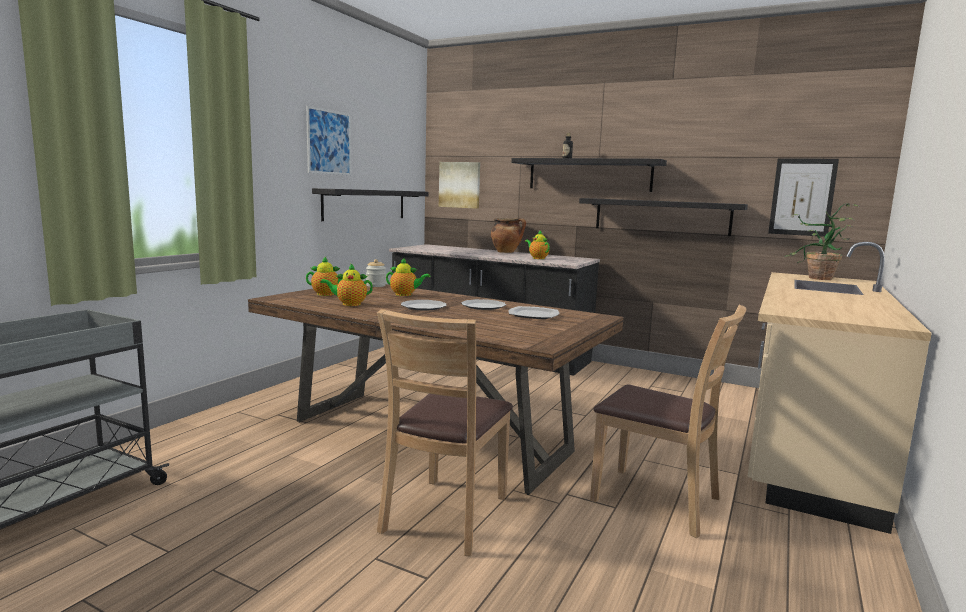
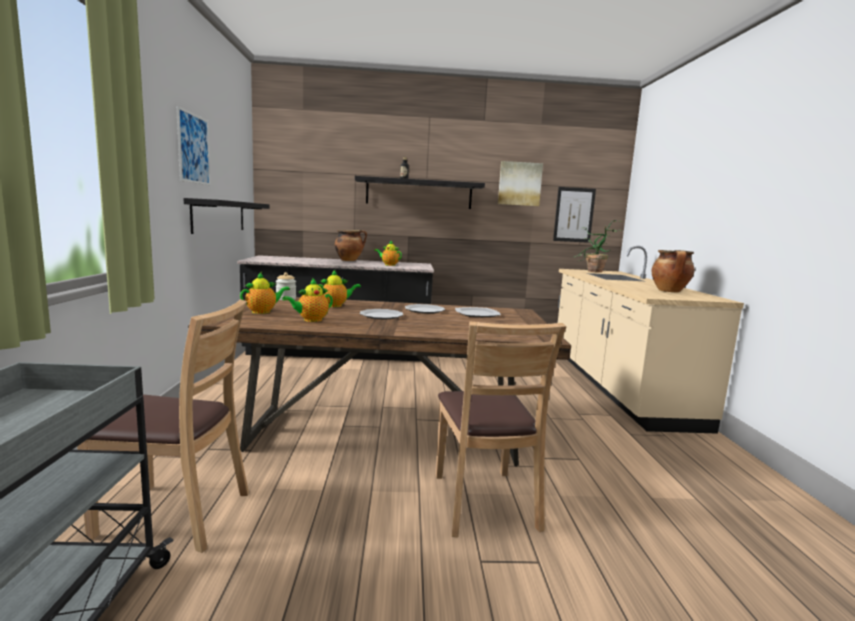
camera: 30 degrees left, 0 degrees up
picture [439,162,480,209] -> picture moved to [498,161,543,206]
black shelf [579,198,748,236] -> none
brown chair [590,305,746,538] -> brown chair moved to [77,299,249,553]
none -> cooking pot [651,250,695,293]

